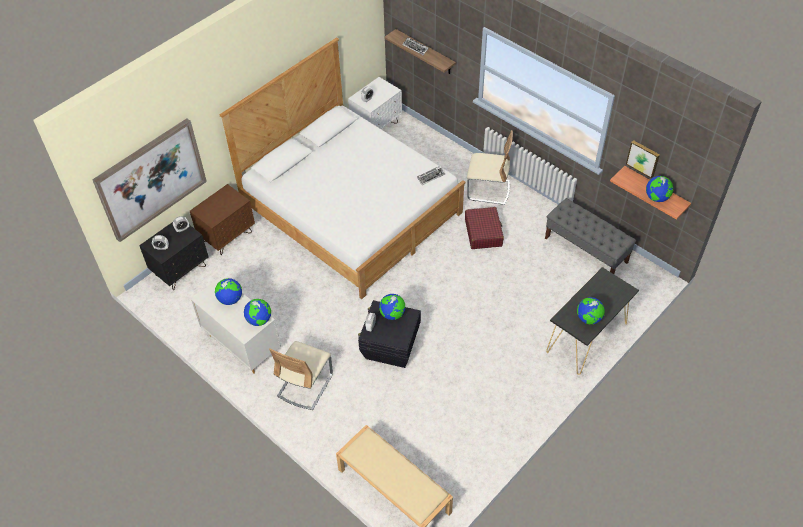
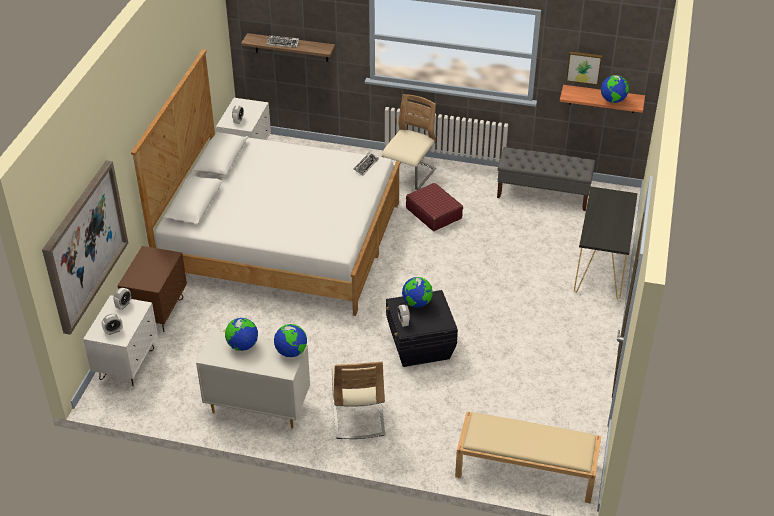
camera: 30 degrees left, 10 degrees down
black nightstand [139,222,209,290] -> white nightstand [83,295,158,386]
beige chair [467,130,513,205] -> beige chair turned 45 degrees counterclockwise [382,94,436,190]
globe [577,297,605,325] -> none

